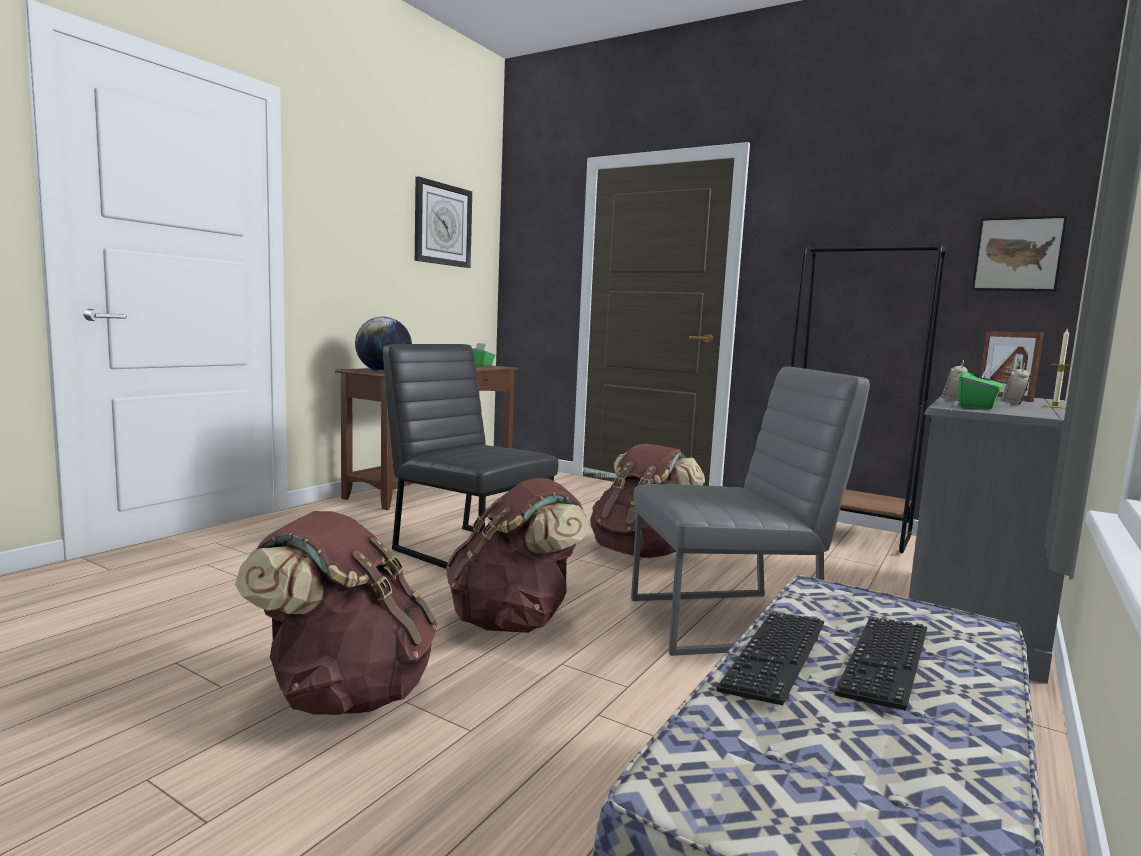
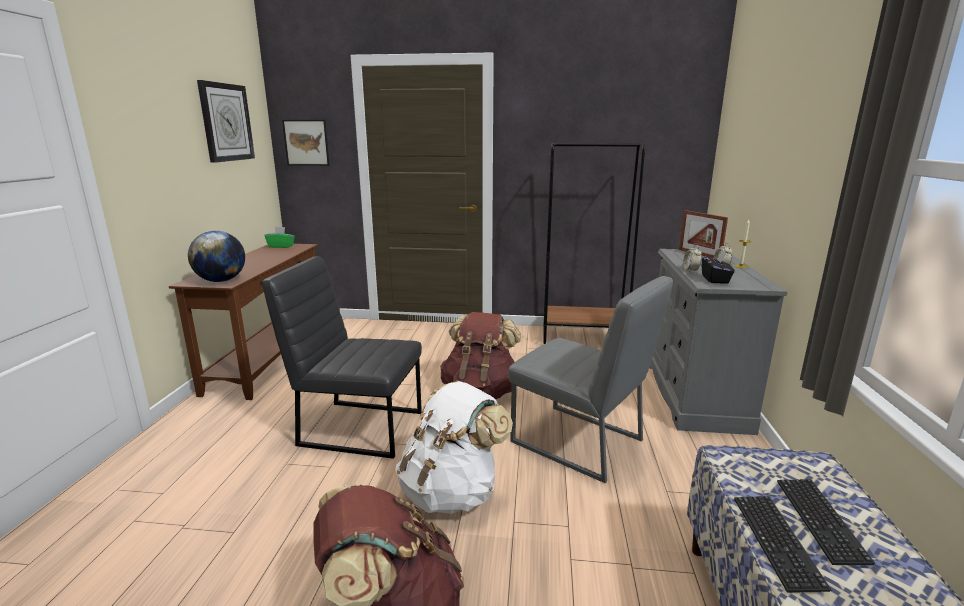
camera: 25 degrees left, 10 degrees up
brown backpack [446,478,589,633] -> white backpack [395,381,513,514]
grey chair [631,366,870,656] -> grey chair turned 75 degrees clockwise [508,276,673,483]
green tissue box [958,363,1003,409] -> black tissue box [702,252,735,284]
picture [972,215,1068,291] -> picture moved to [282,120,330,166]

